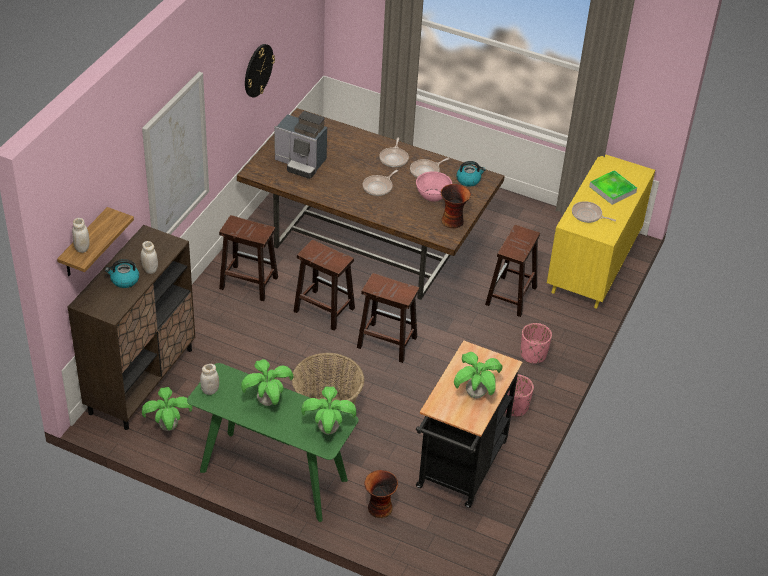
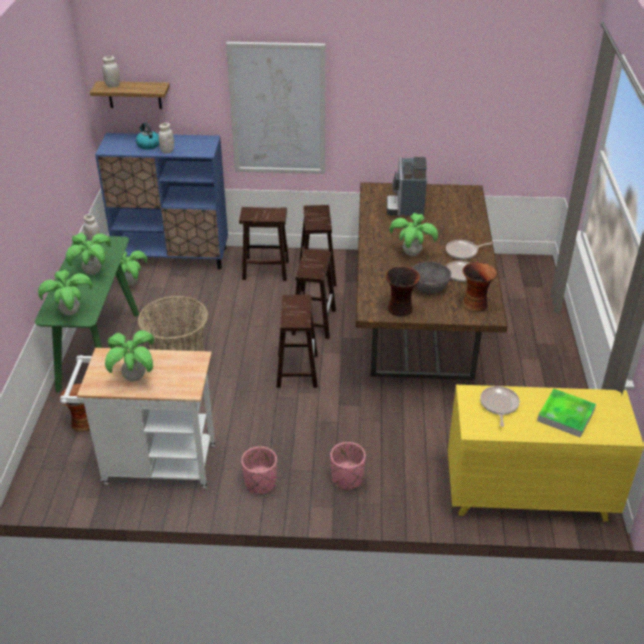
camera: 70 degrees right, 5 degrees down
brown cabinet [68,225,195,430] -> blue cabinet [95,133,228,270]
wall clock [245,44,275,98] -> none
frying pan [363,170,398,196] -> potted plant [389,213,438,256]
pink bowl [416,171,452,202] -> grey bowl [412,262,451,294]
black cart [416,340,522,508] -> white cart [60,348,215,489]
kettle [457,161,486,187] -> vase [462,262,497,312]
brown stool [485,225,540,317] -> brown stool moved to [239,207,289,281]

